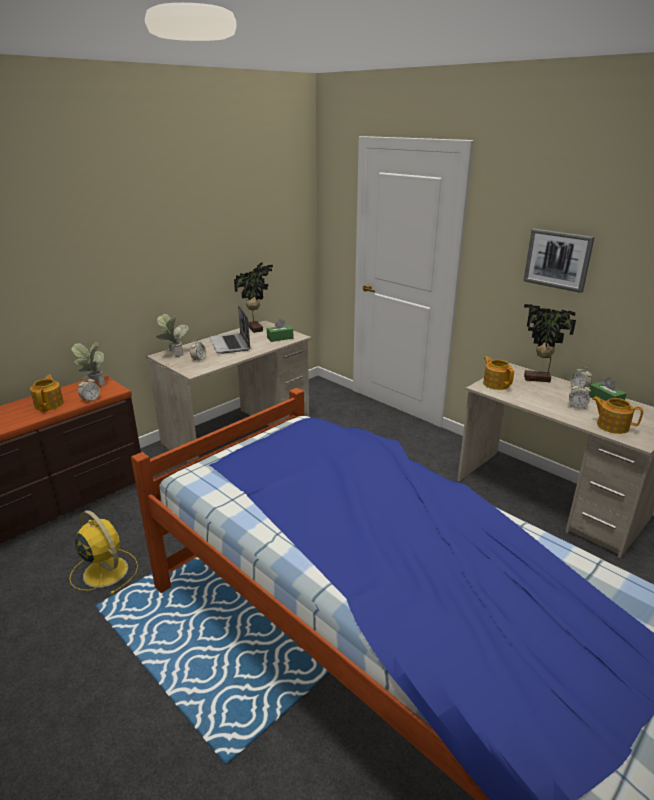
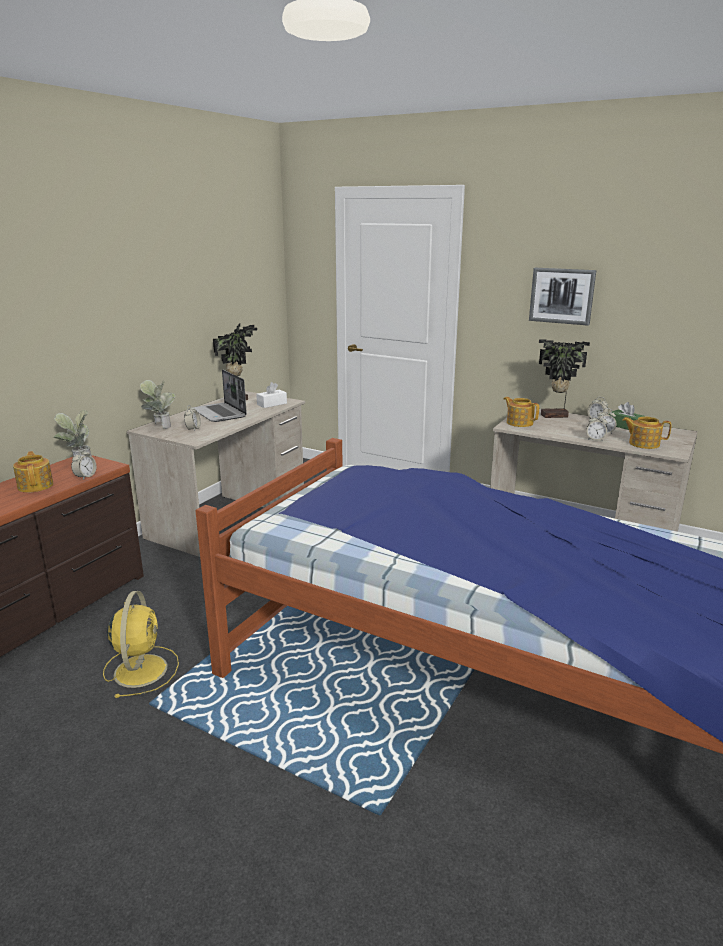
camera: 15 degrees left, 5 degrees down
yellow fan [69,510,138,595] -> yellow fan turned 60 degrees clockwise [103,591,179,698]
green tissue box [267,319,293,342] -> white tissue box [256,382,287,408]
none -> alarm clock [586,414,608,441]

